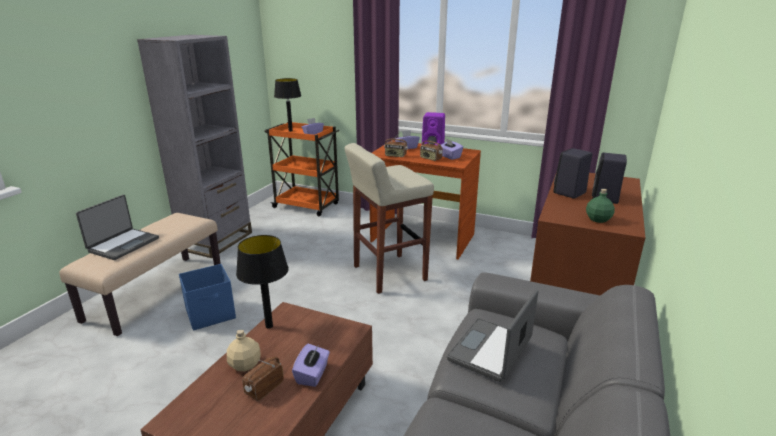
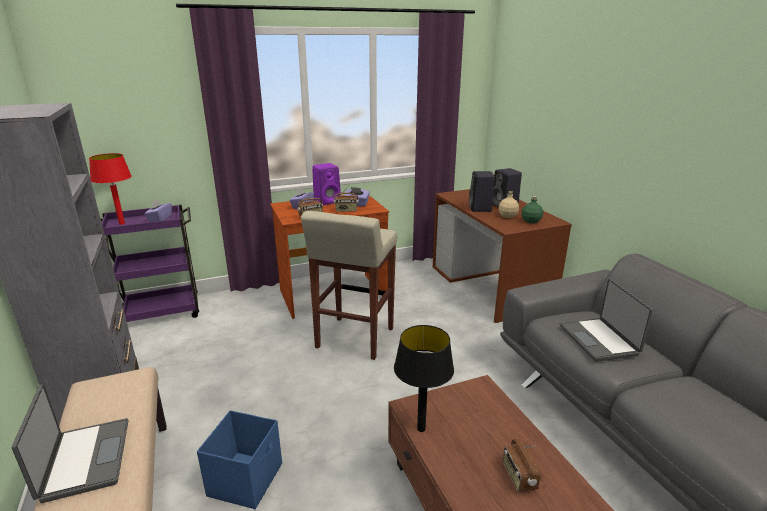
camera: 45 degrees left, 0 degrees up
beige bottle [227,329,261,371] -> beige bottle moved to [499,191,519,218]
orange cart [264,122,339,216] -> purple cart [101,204,199,322]
black table lamp [274,78,301,132] -> red table lamp [89,153,132,225]
purple tissue box [292,343,330,387] -> none

